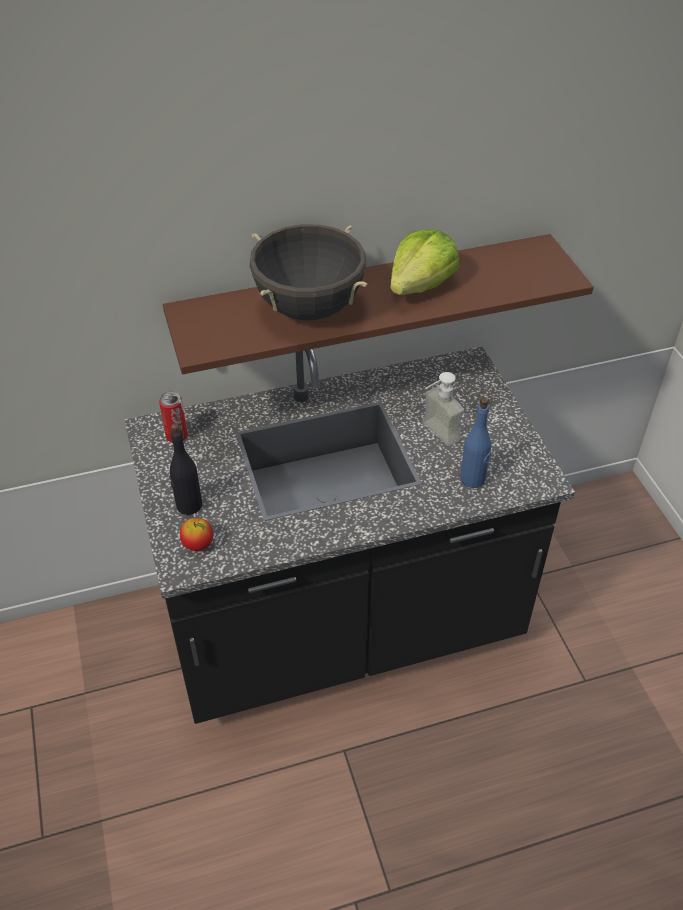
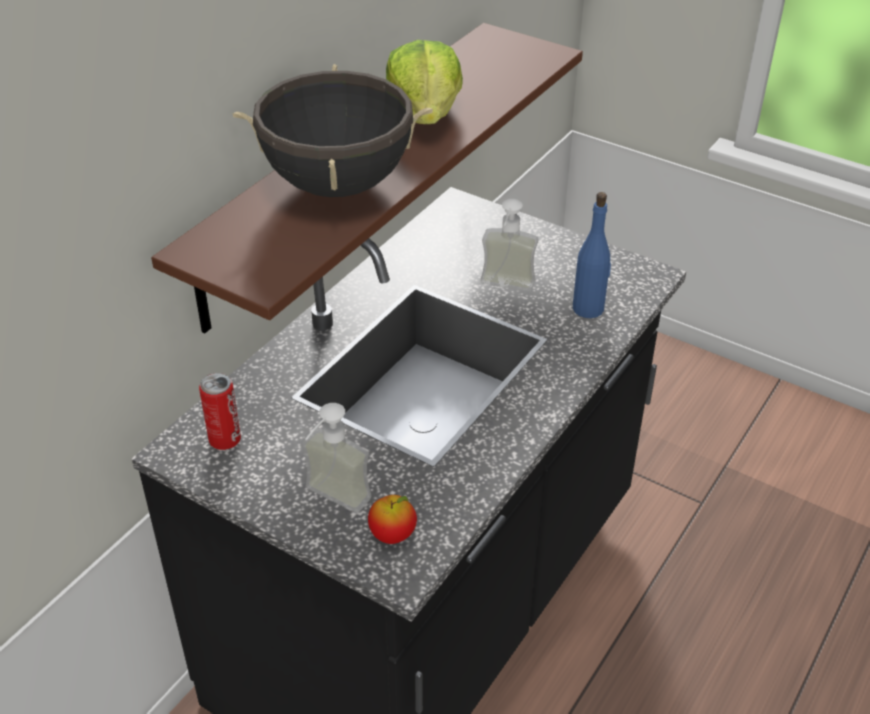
camera: 40 degrees left, 5 degrees down
black bottle [170,423,202,515] -> soap dispenser [301,403,371,513]

